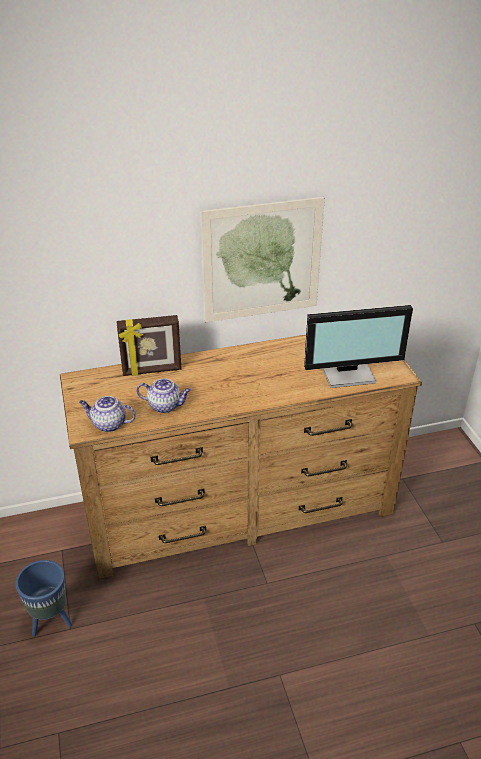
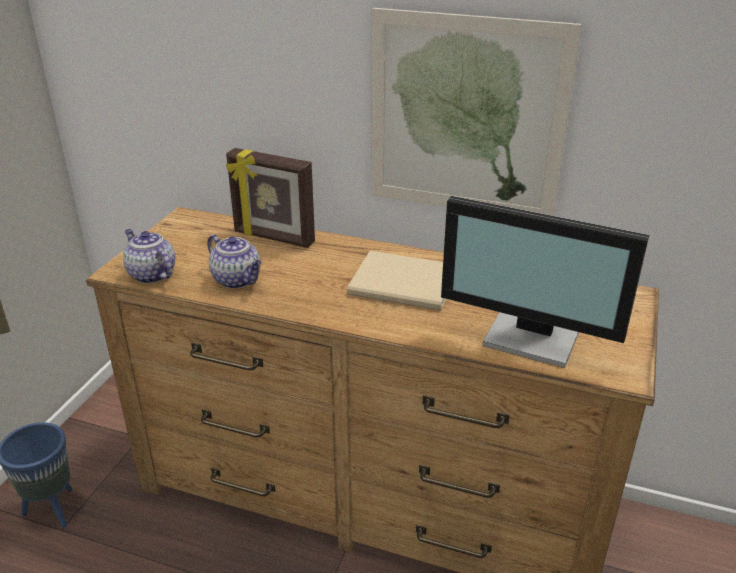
camera: 35 degrees right, 5 degrees down
none -> beige book [347,251,446,311]

